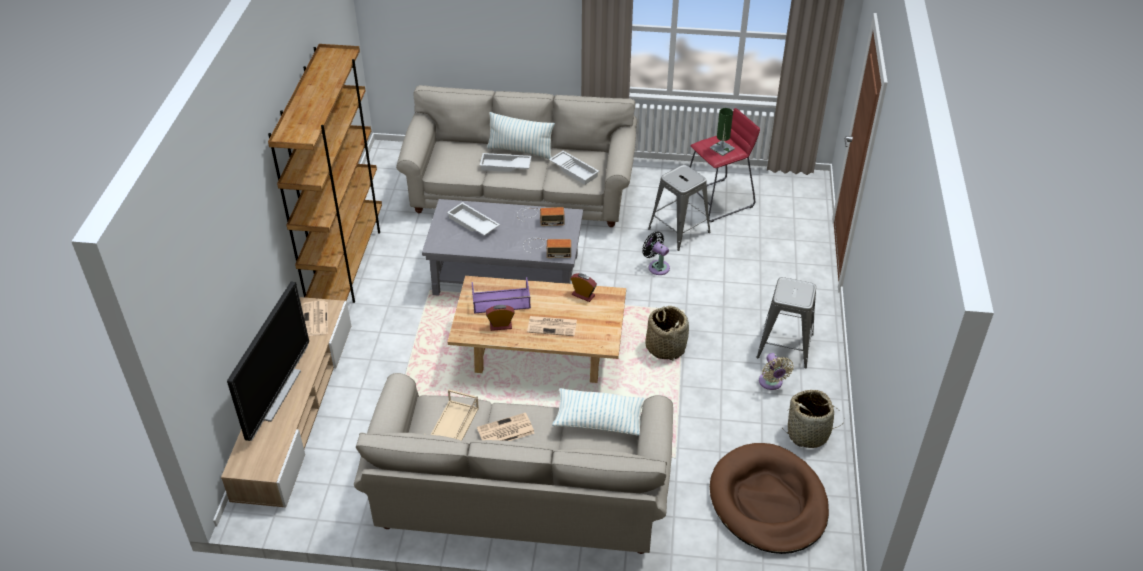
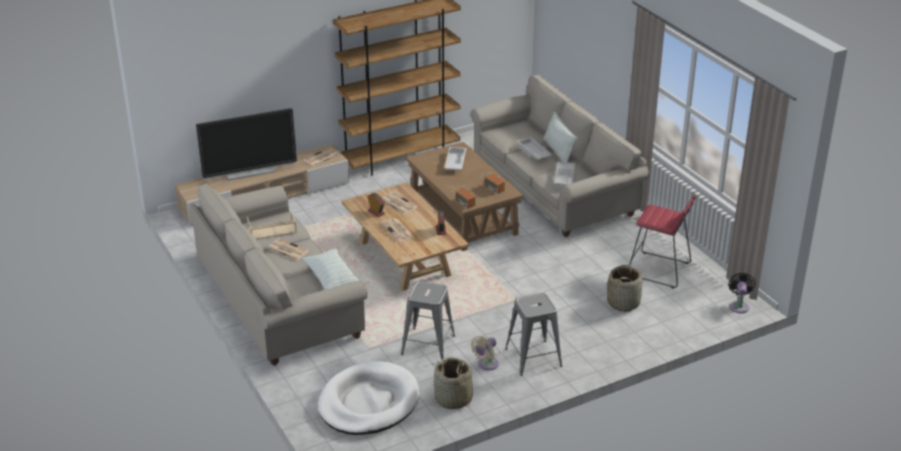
camera: 55 degrees right, 10 degrees down
grey coffee table [422,199,583,296] -> brown coffee table [406,142,524,251]
purple tray [472,277,531,314] -> newspaper [382,192,418,214]
black fan [642,231,670,275] -> black fan moved to [728,272,756,313]
basket [645,306,689,360] -> basket moved to [607,265,642,312]
grey stool [648,165,711,251] -> grey stool moved to [401,281,455,360]
green table lamp [710,108,735,156] -> none
brown dog bed [710,443,829,554] -> white dog bed [318,361,419,435]

